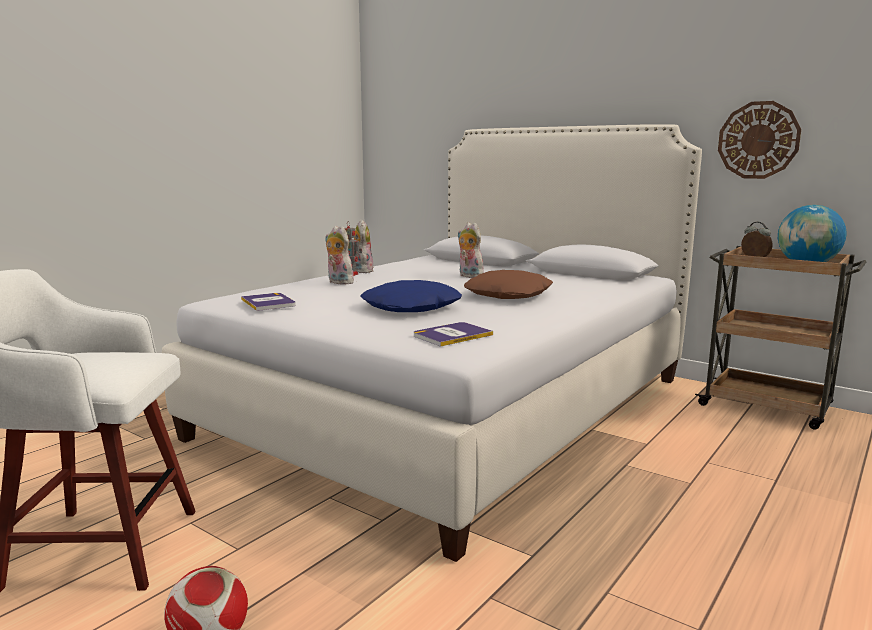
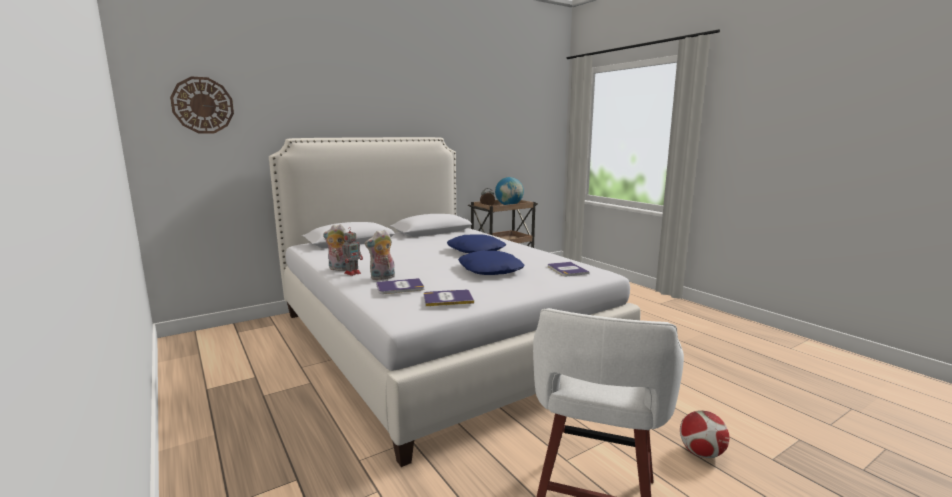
camera: 70 degrees left, 0 degrees up
plush toy [458,222,484,278] -> none
brown pillow [464,270,553,299] -> blue pillow [447,234,506,253]
wall clock [718,101,801,179] -> wall clock moved to [170,76,234,133]
none -> book [376,278,424,294]

